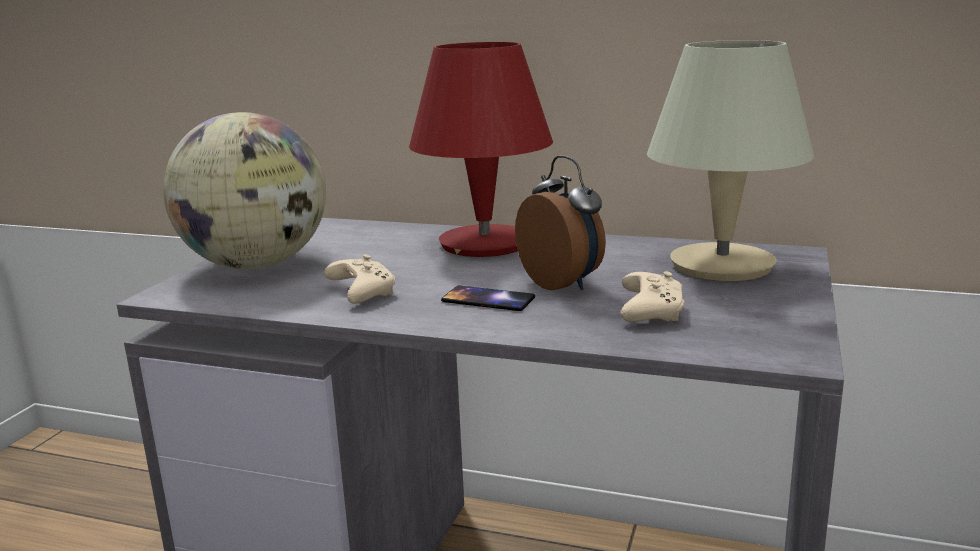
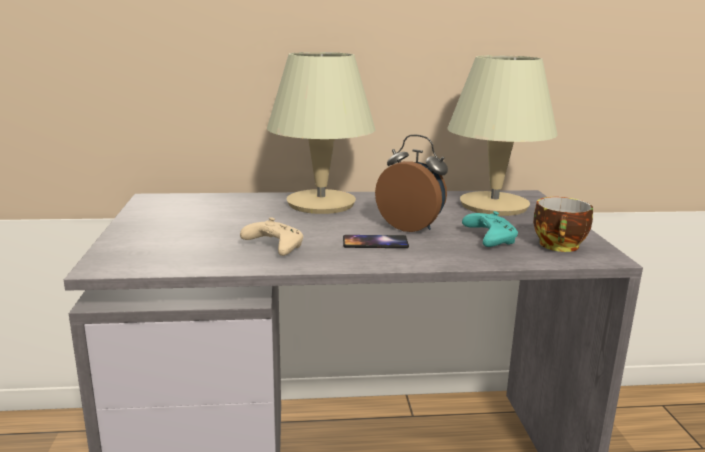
camera: 25 degrees left, 0 degrees up
globe [163,112,326,270] -> none
red table lamp [409,42,553,257] -> beige table lamp [267,52,375,214]
beige game controller [620,271,684,322] -> turquoise game controller [462,211,518,247]
none -> cup [533,197,593,252]

